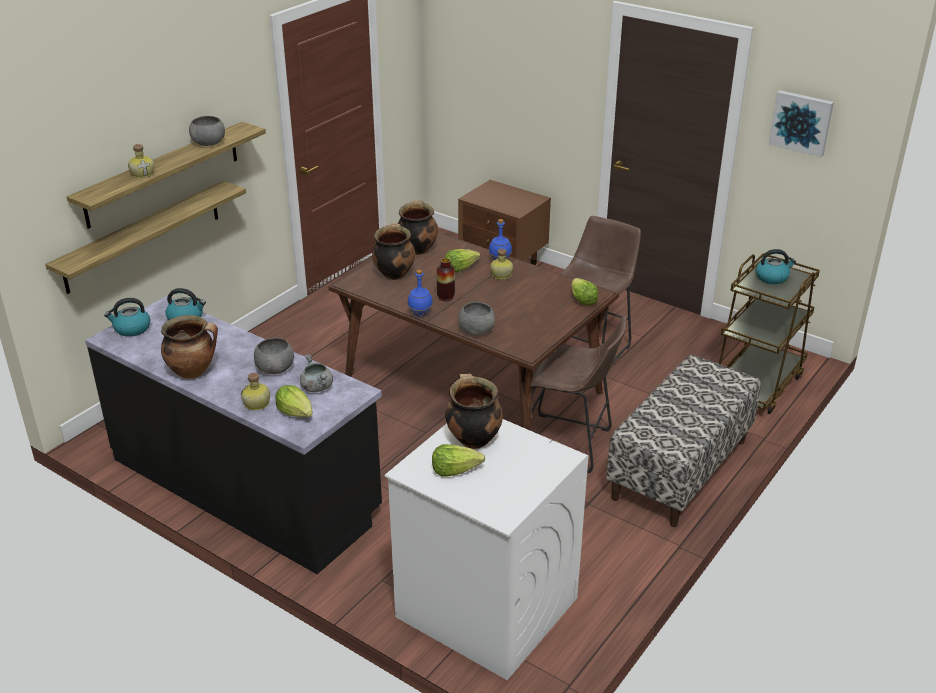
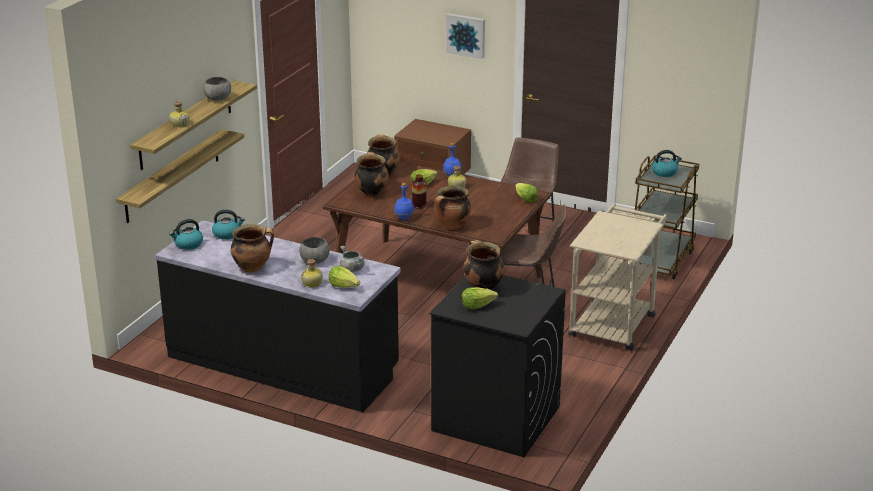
camera: 10 degrees left, 5 degrees down
white washing machine [385,419,588,680] -> black washing machine [430,275,566,457]
grey bowl [459,302,495,335] -> cooking pot [434,186,471,230]
bench [606,355,761,527] -> beige cart [568,204,667,351]
picture [769,90,834,157] -> picture moved to [446,13,485,59]

